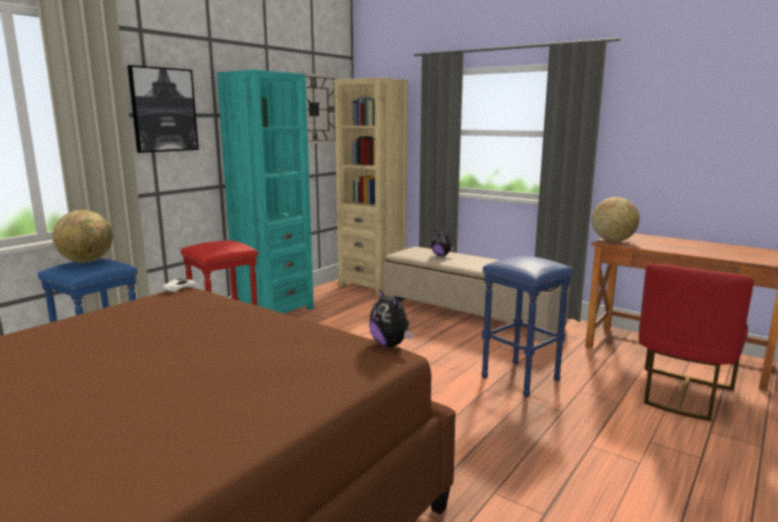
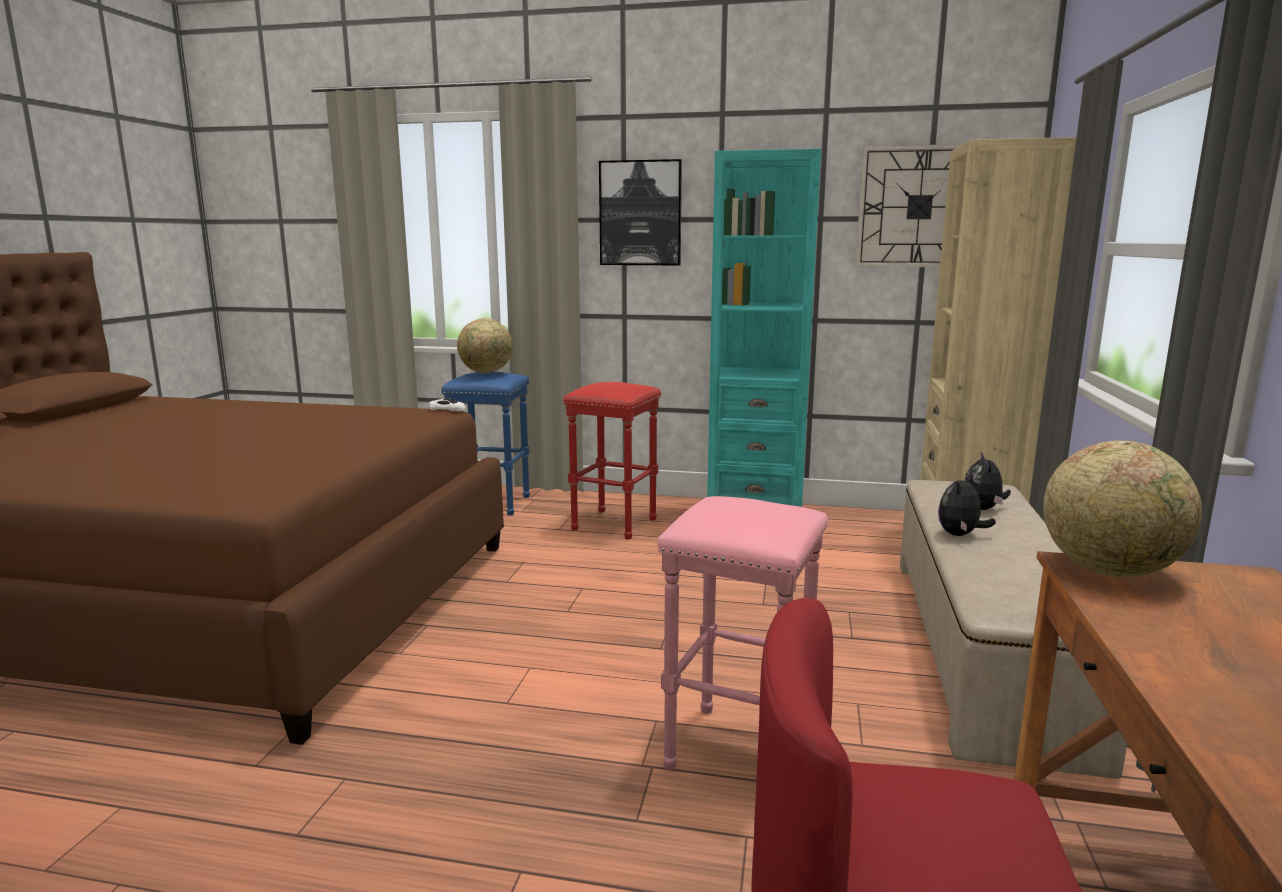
camera: 65 degrees right, 0 degrees up
plush toy [369,288,413,347] -> plush toy moved to [938,473,996,536]
blue stool [482,256,574,397] -> pink stool [657,496,828,771]

